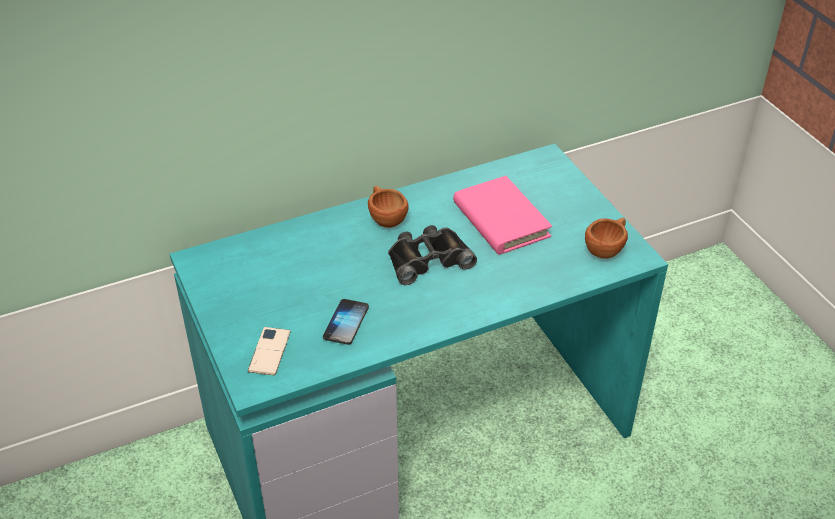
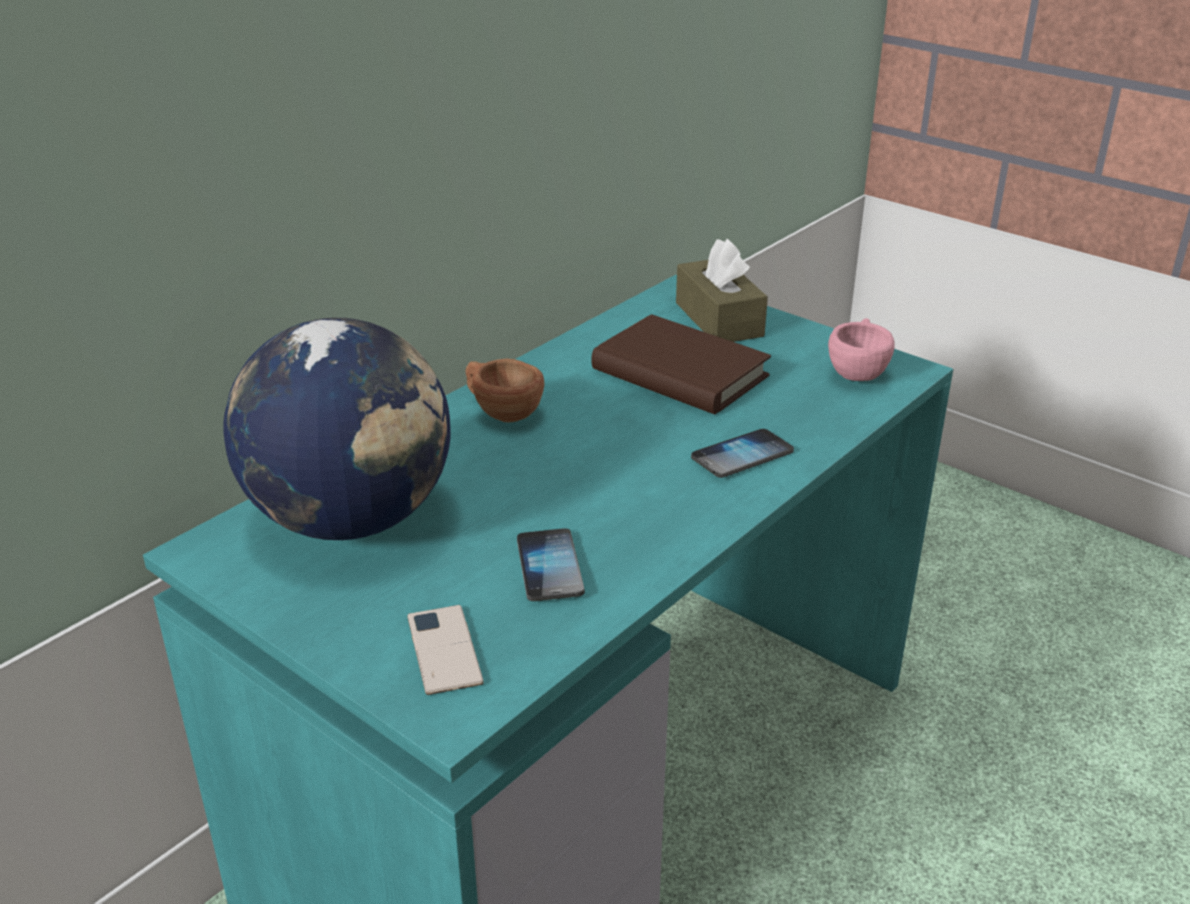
camera: 25 degrees left, 10 degrees down
black binoculars [388,225,477,285] -> none
pink book [453,176,552,255] -> brown book [591,314,771,414]
brown cup [585,218,628,259] -> pink cup [828,318,894,381]
none -> globe [223,318,451,540]
none -> brown tissue box [676,239,768,342]
none -> phone [691,429,794,478]

